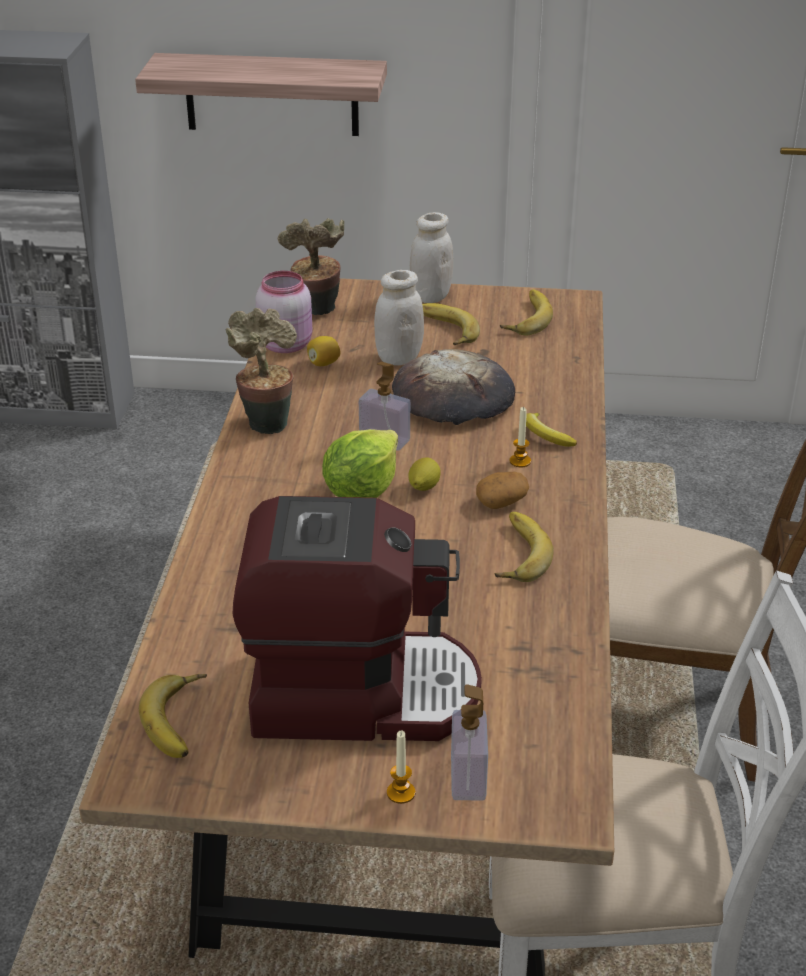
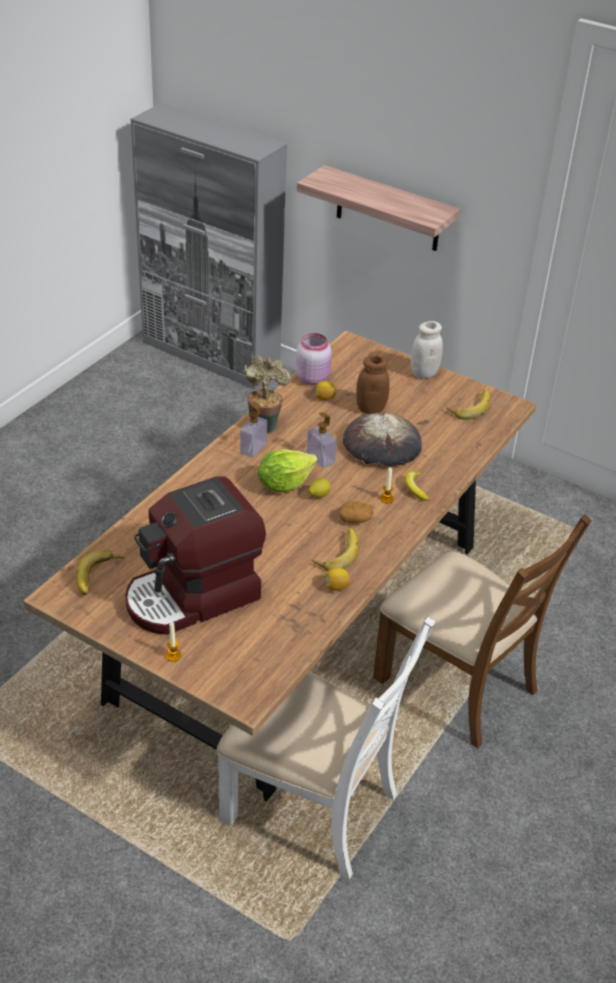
camera: 25 degrees right, 5 degrees up
coffee machine [233,496,482,741] -> coffee machine turned 120 degrees clockwise [125,476,266,635]
potted plant [278,218,344,315] -> none
white jar [374,270,424,365] -> brown jar [356,356,390,414]
banana [422,303,480,345] -> none
soap dispenser [451,684,488,801] -> soap dispenser moved to [240,401,267,458]
none -> lemon [326,568,350,591]

